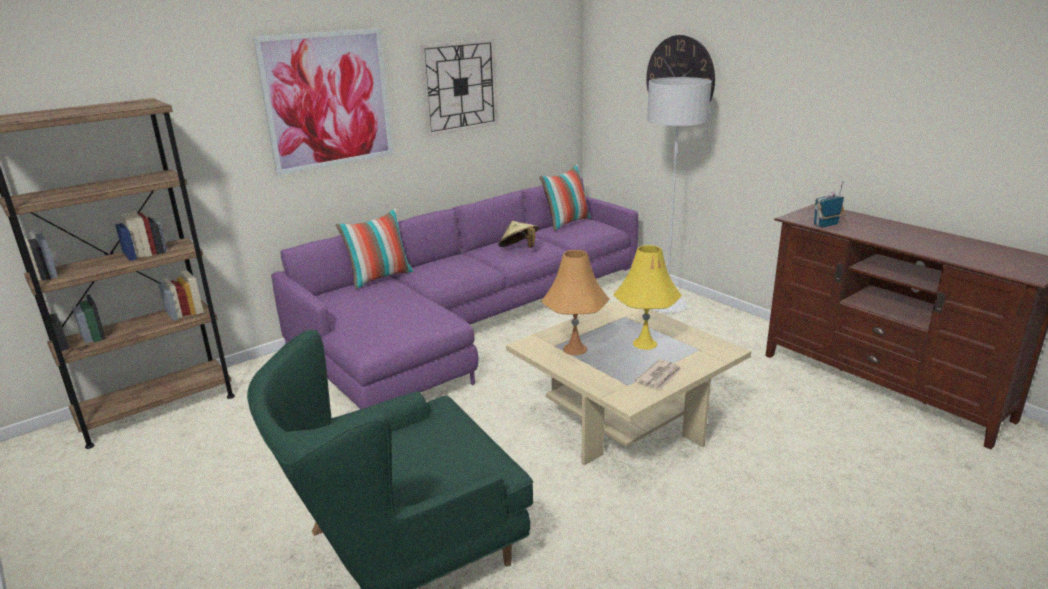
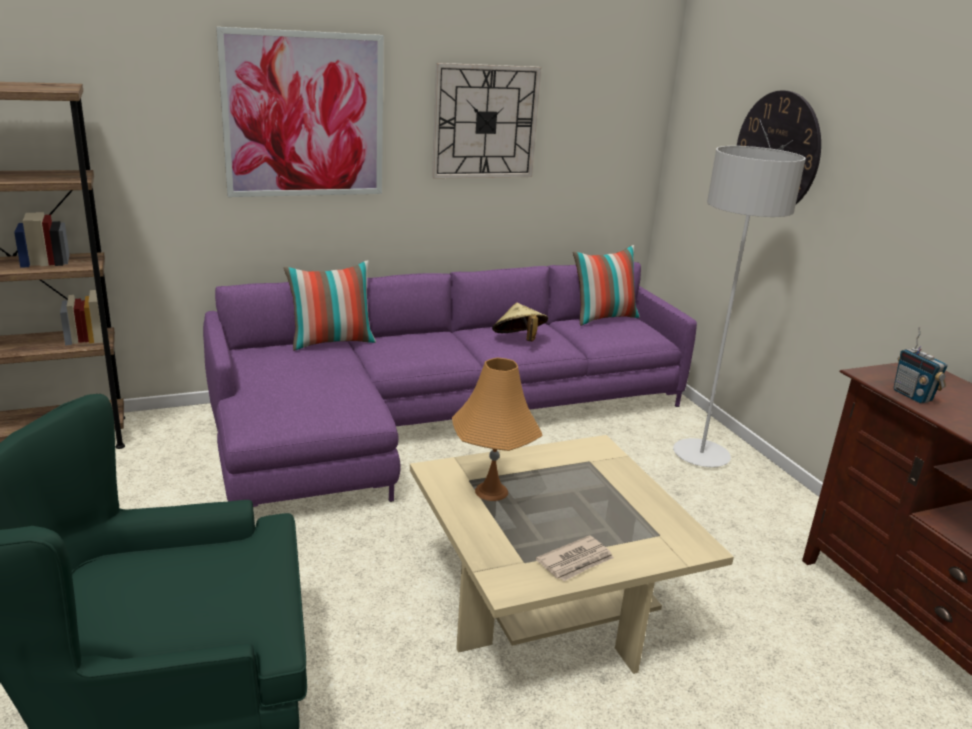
camera: 15 degrees right, 0 degrees up
yellow table lamp [613,245,682,350] -> none
radio [814,181,845,228] -> radio turned 105 degrees counterclockwise [894,327,948,403]

